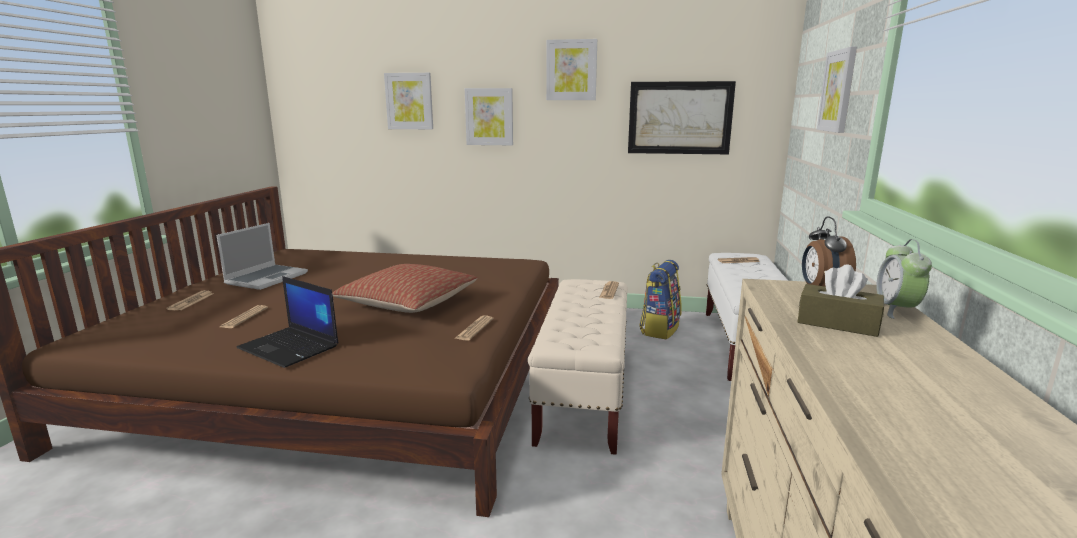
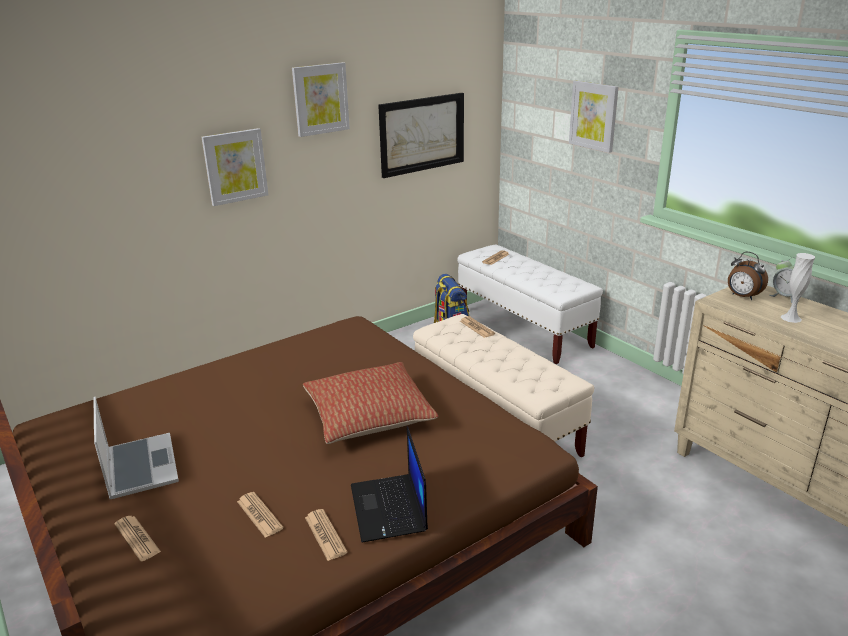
camera: 45 degrees left, 10 degrees up
laptop [236,276,339,368] -> laptop turned 90 degrees clockwise [351,427,428,543]
picture [384,73,433,129] -> none
newspaper [454,316,493,341] -> newspaper moved to [305,509,348,561]
brown tissue box [797,264,884,337] -> white vase [781,253,815,323]

